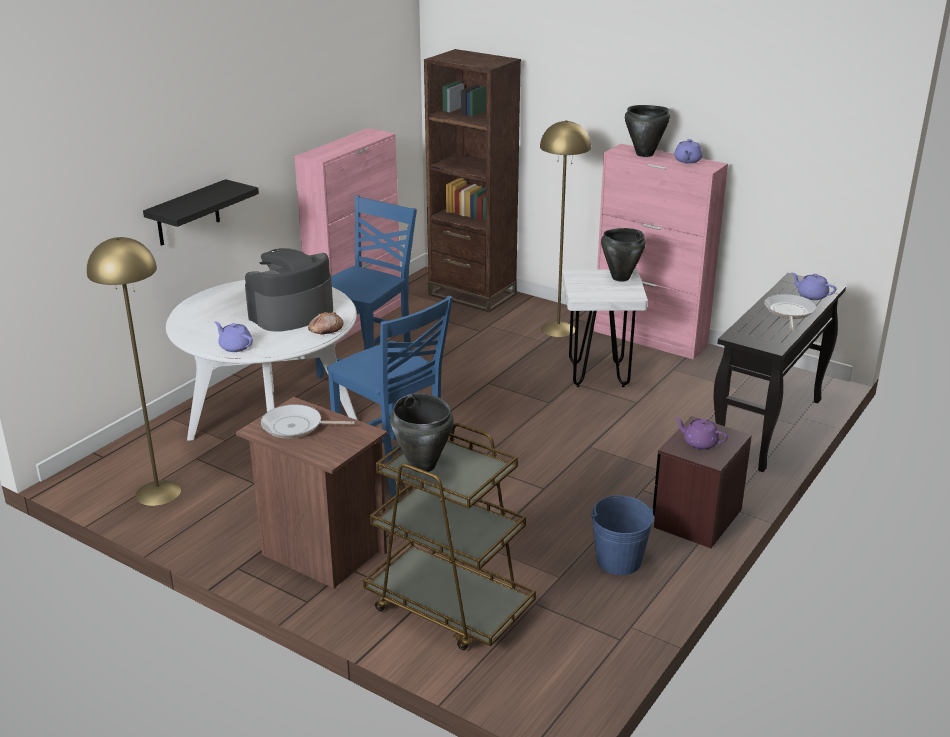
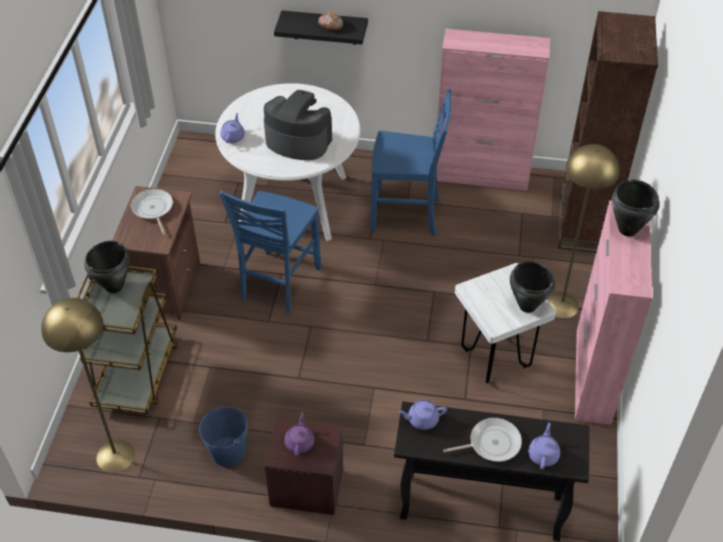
camera: 65 degrees right, 20 degrees up
yellow floor lamp [87,237,181,506] -> yellow floor lamp moved to [41,298,135,473]
bread [308,312,343,335] -> bread moved to [318,12,343,31]
purple teapot [674,139,703,163] -> purple teapot moved to [398,400,447,430]

